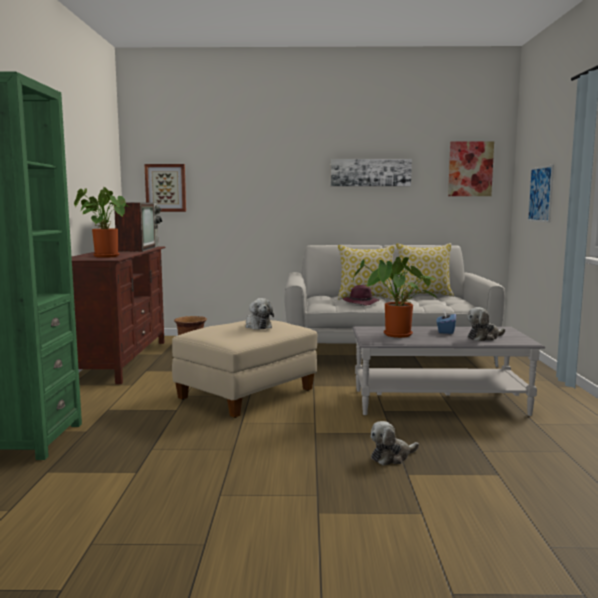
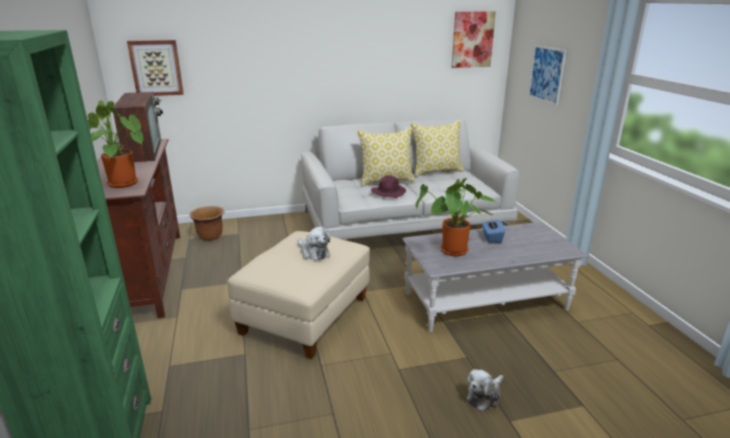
camera: 15 degrees left, 15 degrees up
picture [331,159,412,186] -> none
plush toy [467,307,505,341] -> none

